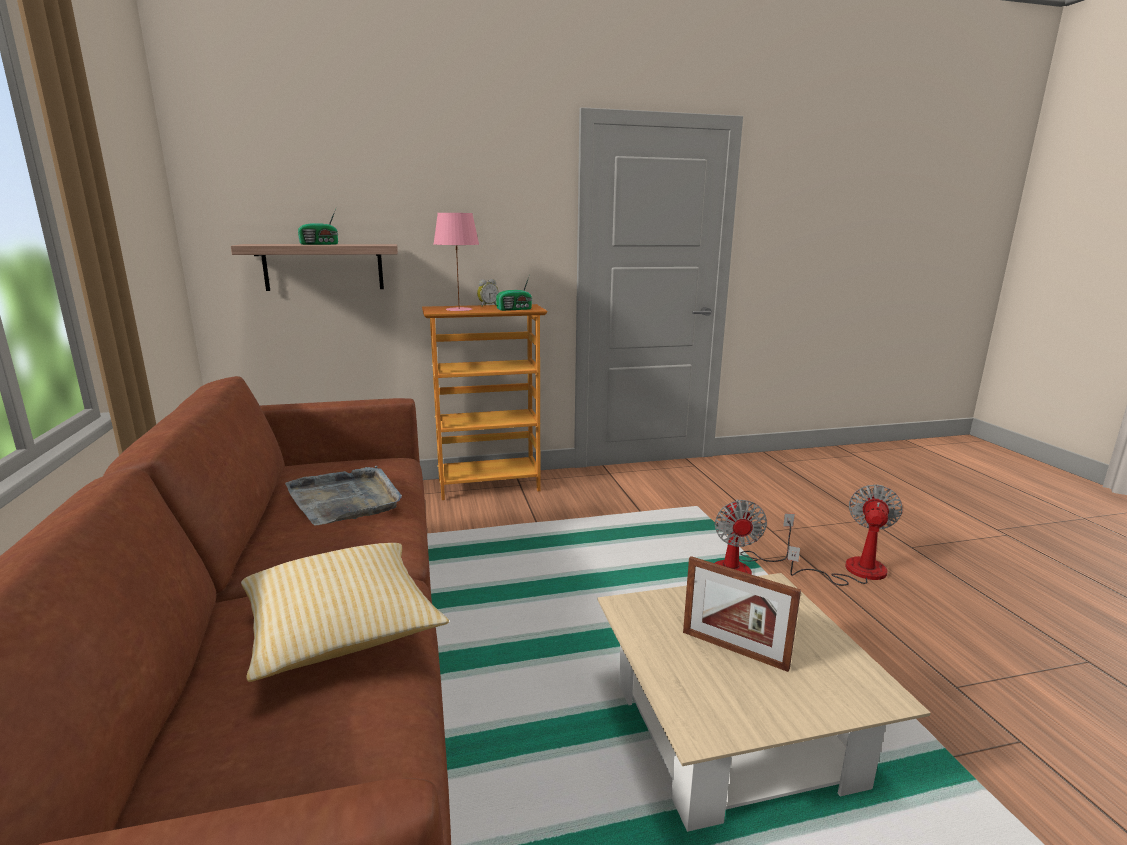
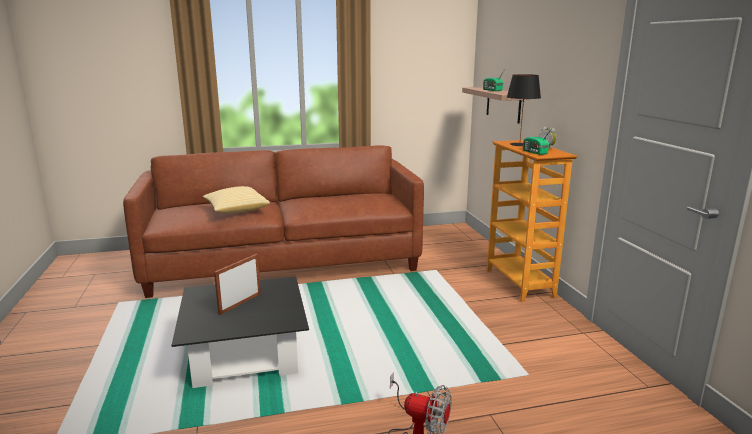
camera: 90 degrees right, 0 degrees up
grey tray [285,466,402,526] -> none
pink table lamp [434,213,479,311] -> black table lamp [507,74,541,146]
beige coffee table [597,573,931,832] -> black coffee table [171,276,309,388]
fan [715,499,795,575] -> none

